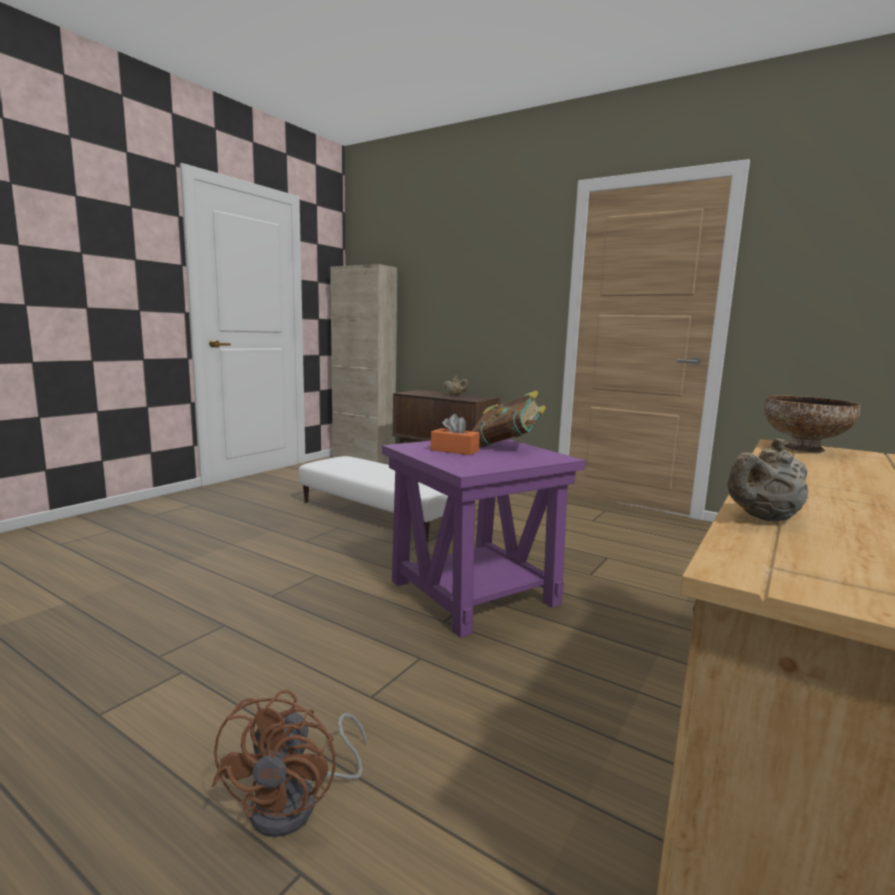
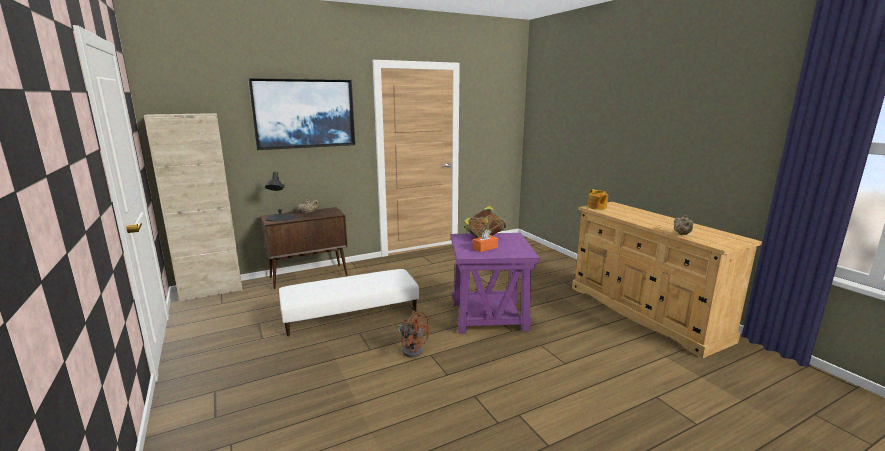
camera: 60 degrees left, 5 degrees up
brown fan [211,689,366,837] -> brown fan moved to [397,311,429,358]
bowl [764,395,860,452] -> teapot [588,189,608,210]
none -> picture [248,78,355,150]
none -> black table lamp [265,172,295,222]

